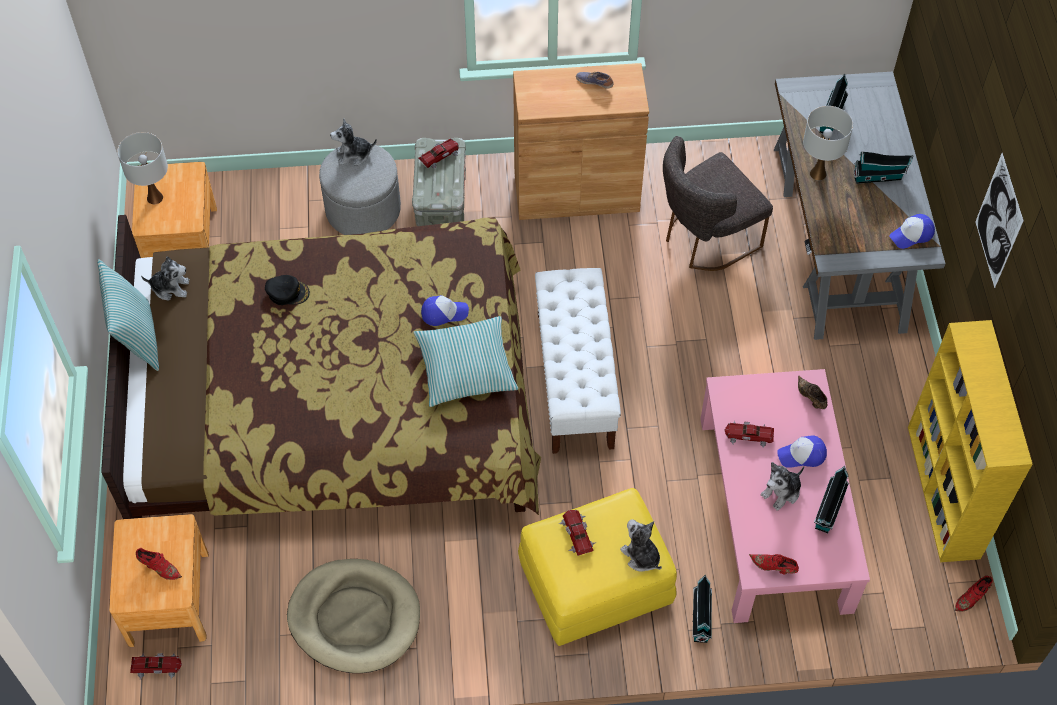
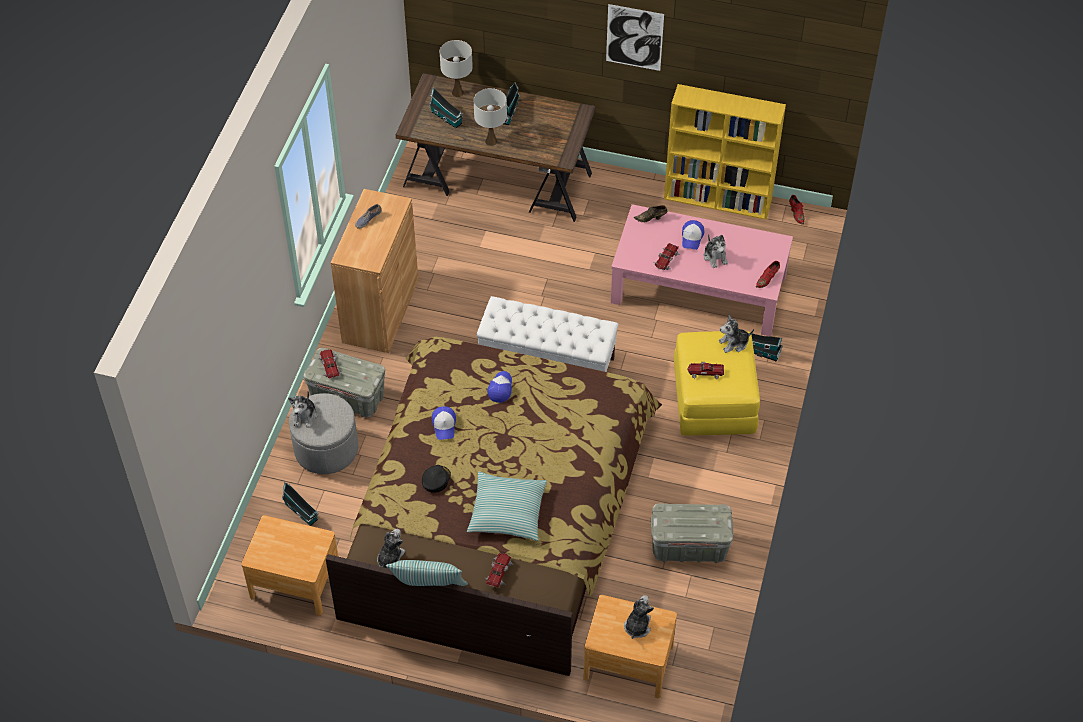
camera: 70 degrees left, 5 degrees down
white table lamp [117,132,168,204] -> white table lamp moved to [440,40,473,97]
toy car [130,653,182,680] -> toy car moved to [485,553,514,588]
red shoe [136,548,182,580] -> plush toy [624,595,654,639]
beige dog bed [287,559,420,673] -> grey storage box [651,503,733,563]
pillow [413,316,518,407] -> pillow moved to [467,472,547,541]
grey chair [663,136,773,271] -> none
grey desk [774,72,945,340] -> brown desk [396,73,595,222]
toy house [814,466,849,533] -> toy house moved to [282,482,319,526]
cap [889,214,935,249] -> cap moved to [432,406,456,440]

